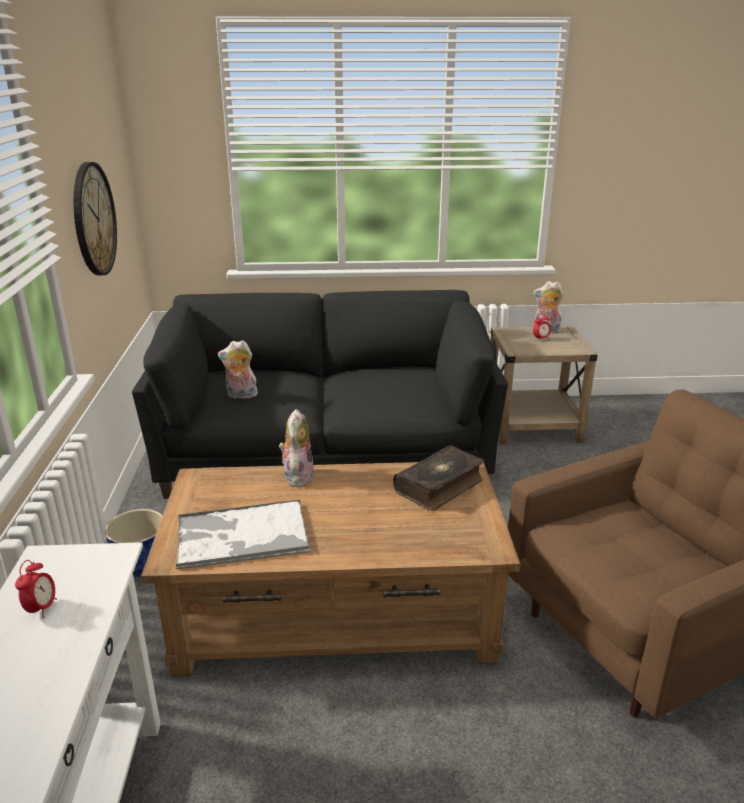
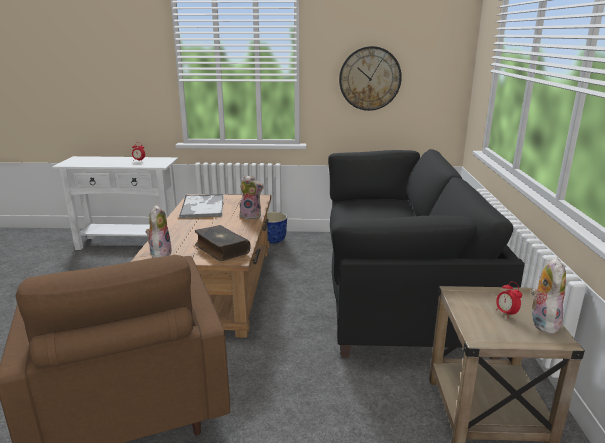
camera: 95 degrees right, 5 degrees down
plush toy [218,340,259,399] -> plush toy moved to [146,204,172,258]

